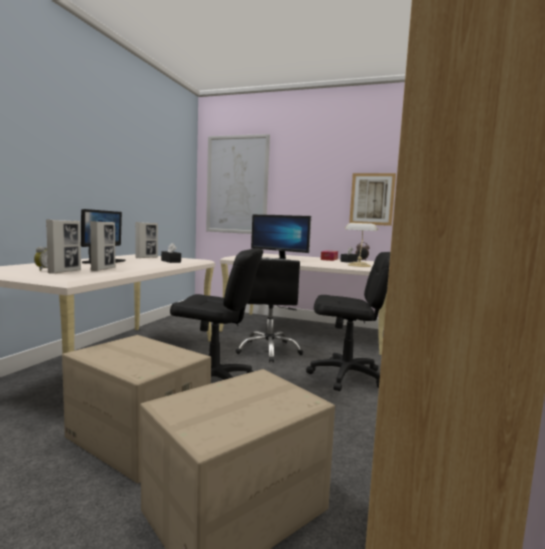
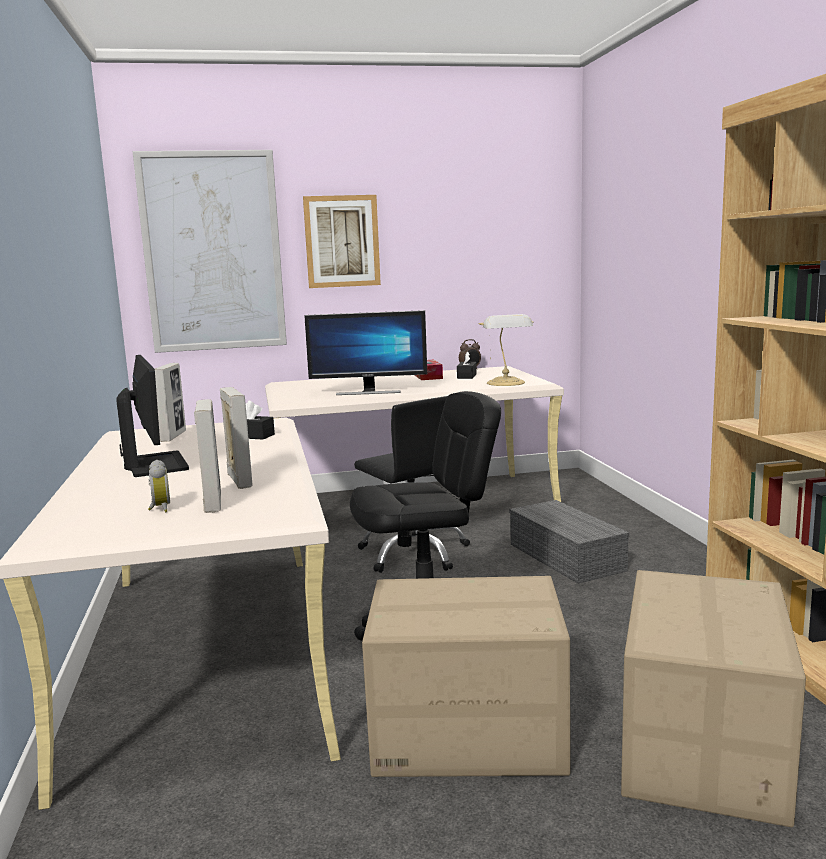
camera: 30 degrees left, 5 degrees up
black office chair [306,252,390,391] -> grey storage box [509,500,630,584]
picture [349,173,396,226] -> picture moved to [303,195,381,288]

